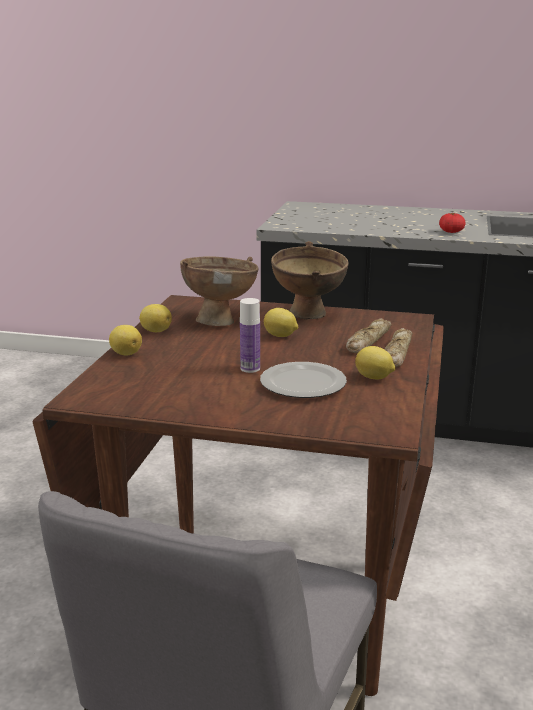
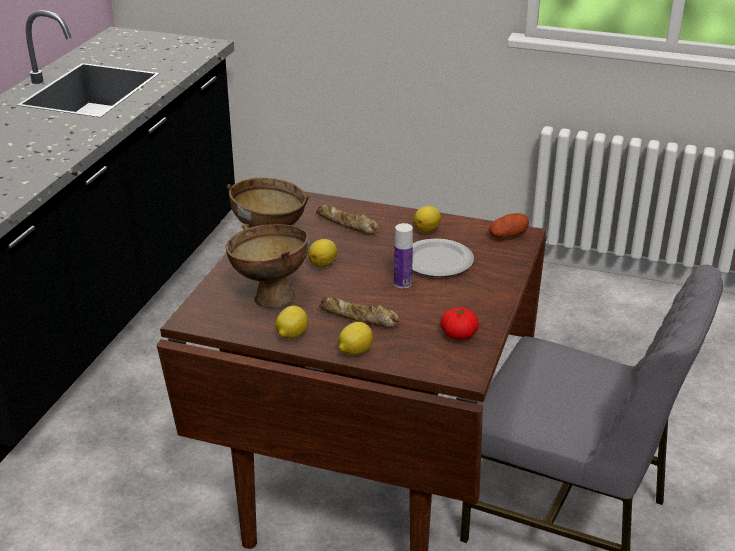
camera: 85 degrees left, 10 degrees up
bread [385,328,413,367] -> bread moved to [319,297,400,328]
tomato [439,213,465,233] -> tomato moved to [440,307,479,340]
none -> potato [488,213,529,238]

